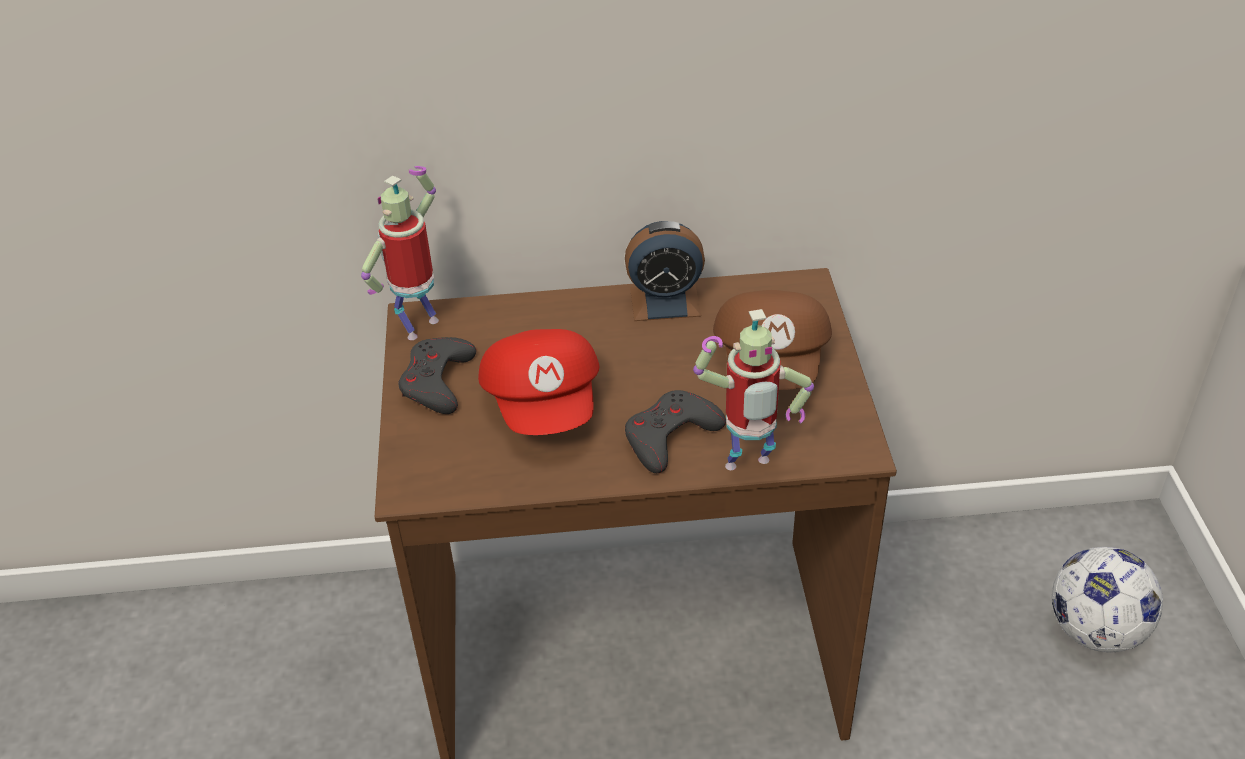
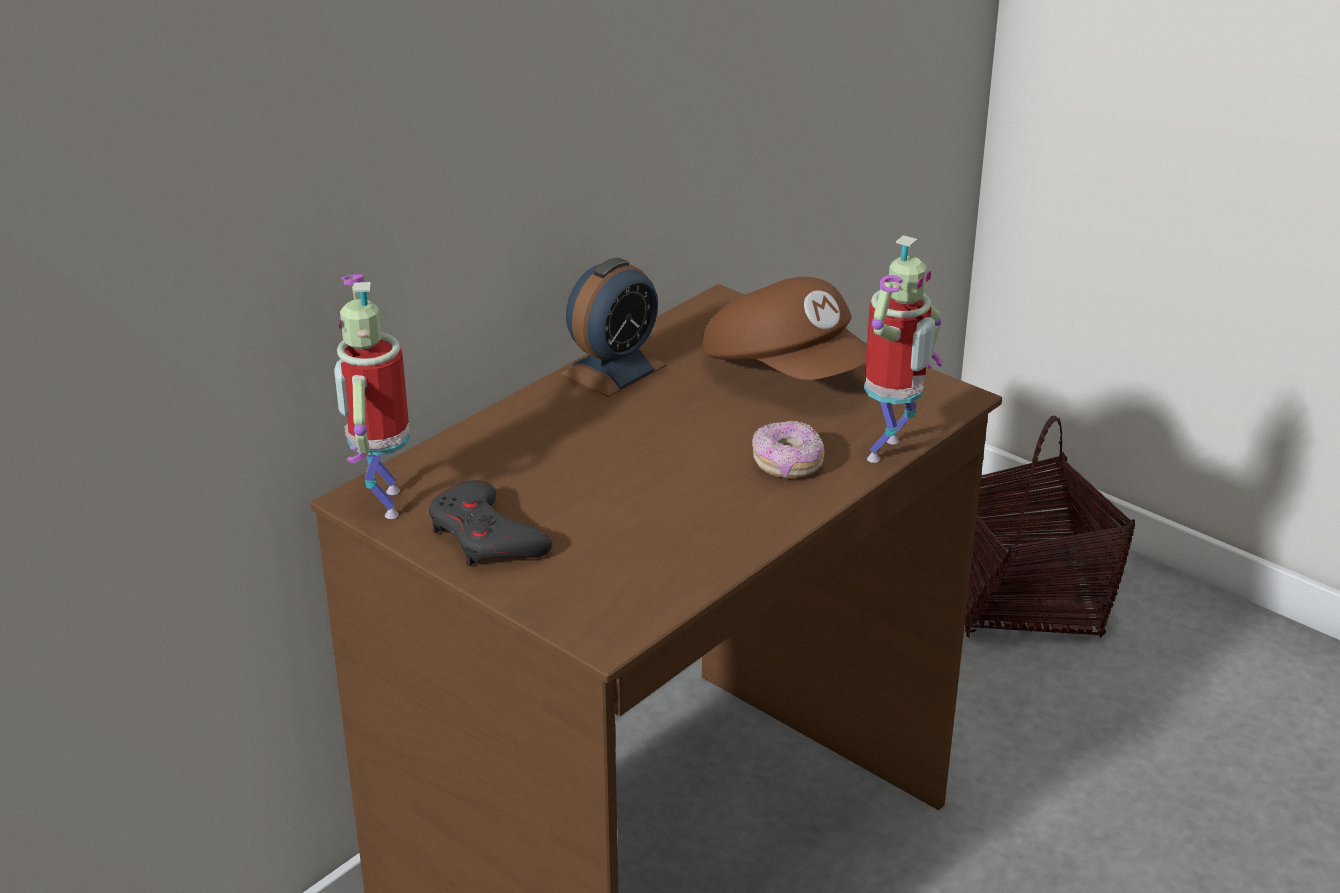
camera: 45 degrees left, 10 degrees down
red cap [478,329,599,435] -> none
grey game controller [625,390,726,473] -> donut [752,421,824,478]
football [1052,547,1163,653] -> basket [965,416,1135,638]

